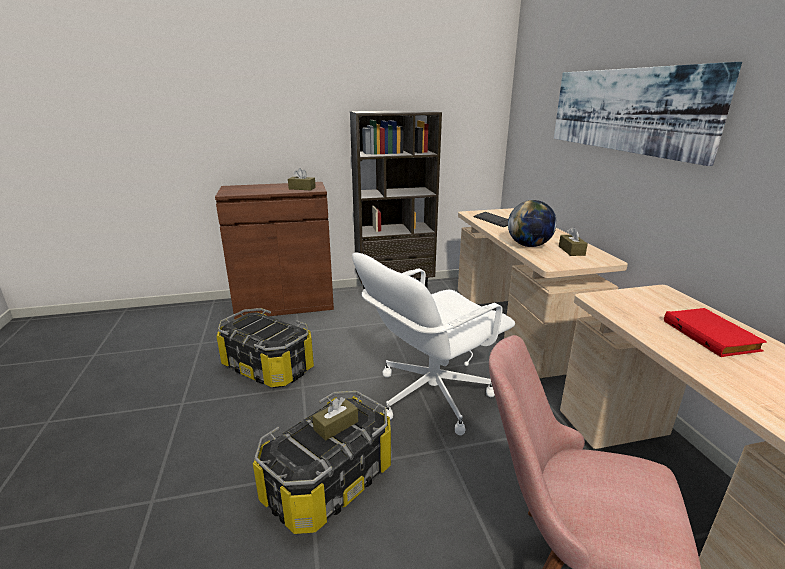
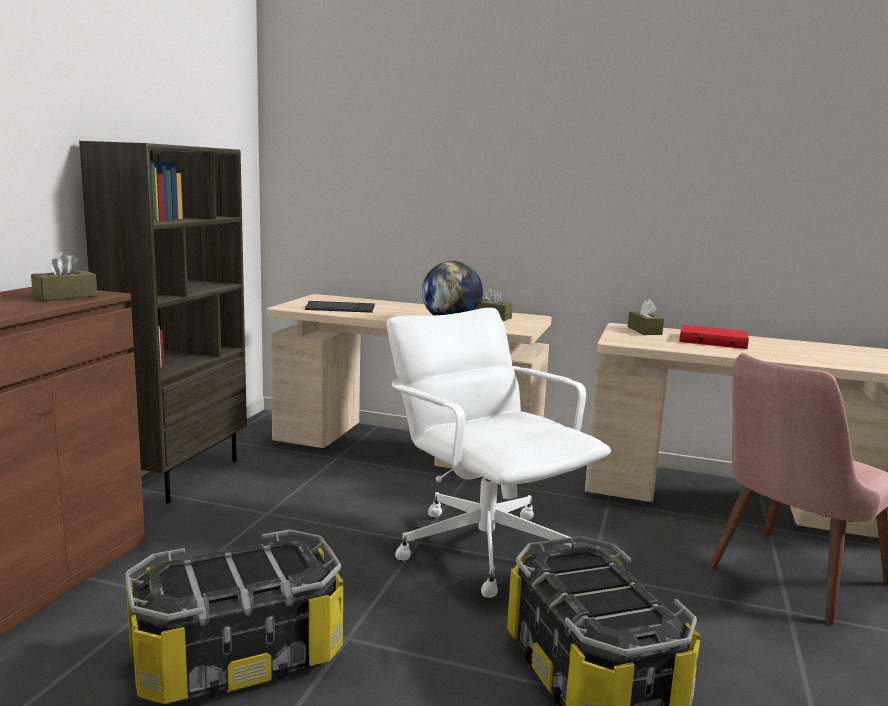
camera: 60 degrees left, 10 degrees down
brown tissue box [312,397,358,441] -> brown tissue box moved to [628,299,664,335]
white office chair [352,253,515,435] -> white office chair turned 150 degrees clockwise [387,308,611,598]
picture [554,62,742,166] -> none

